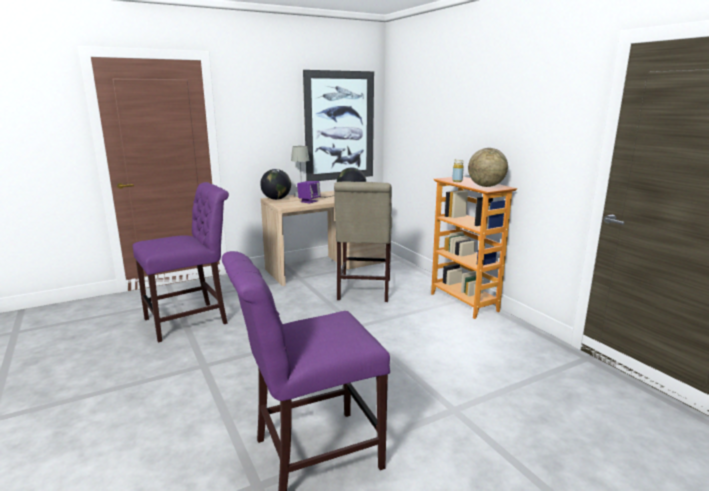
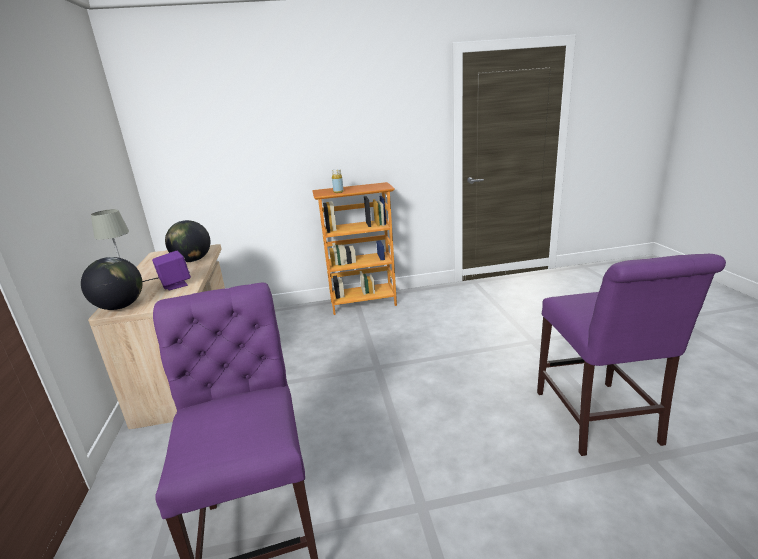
camera: 70 degrees left, 5 degrees up
picture [303,70,374,181] -> none
beige chair [334,181,392,302] -> none
globe [468,148,508,187] -> none

